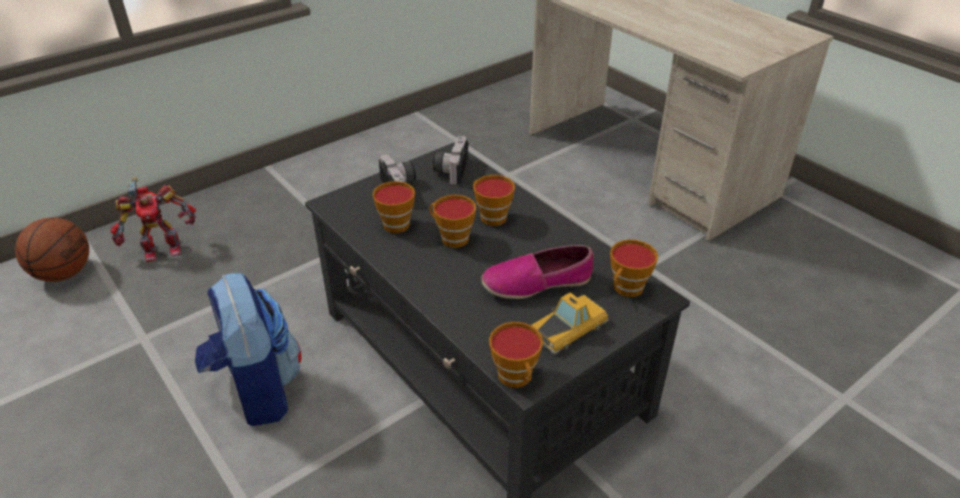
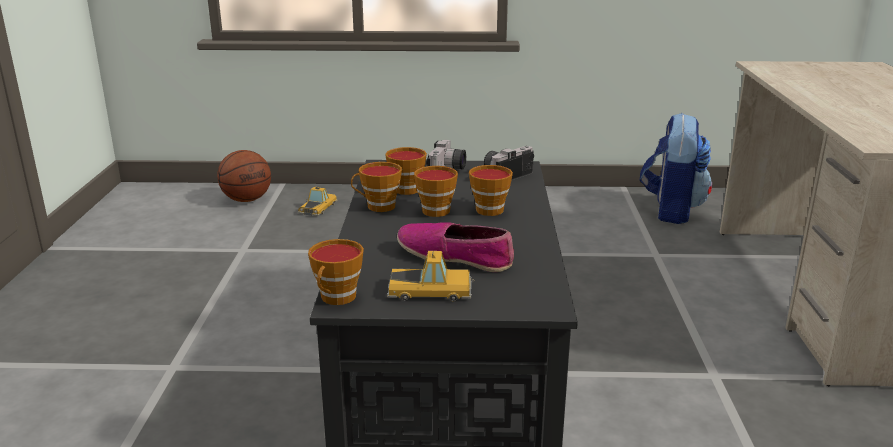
camera: 40 degrees right, 15 degrees down
toy robot [111,177,196,262] -> toy car [298,187,337,216]
backpack [195,273,301,426] -> backpack moved to [640,113,712,224]
cup [610,239,658,297] -> cup moved to [351,162,402,212]

